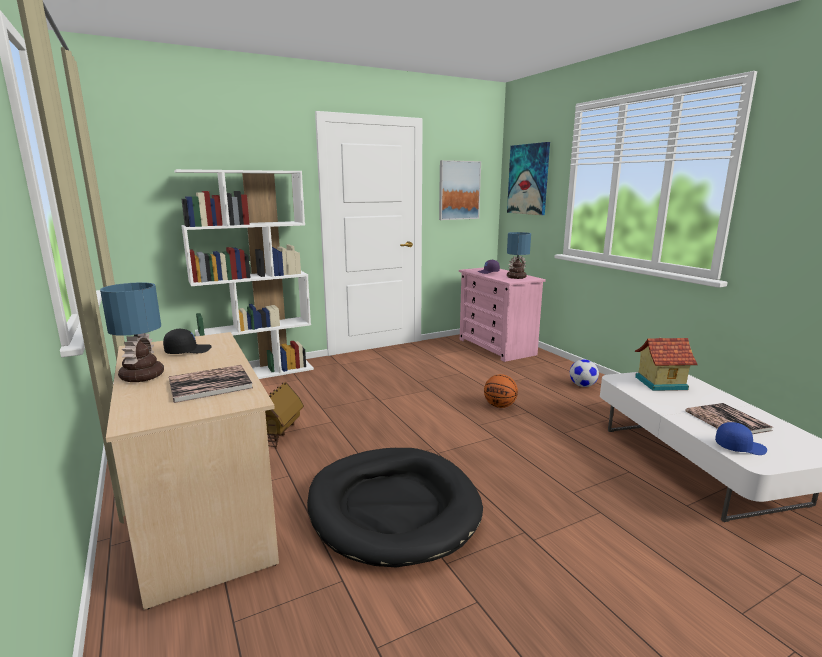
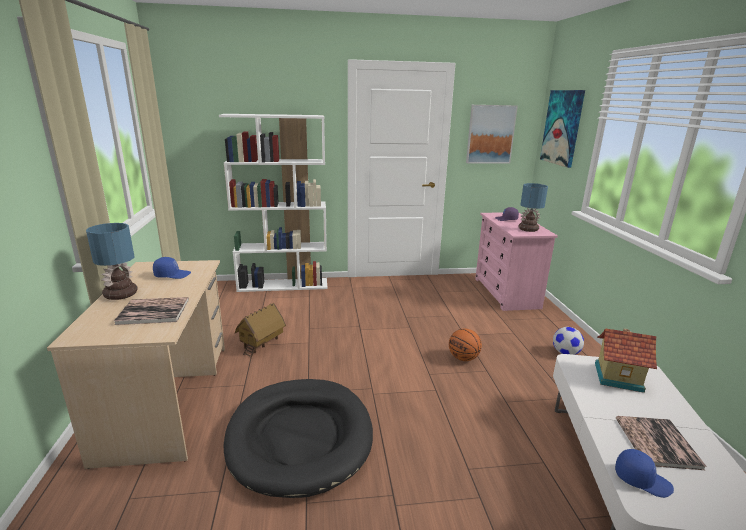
camera: 20 degrees right, 5 degrees up
black cap [163,329,212,354] -> blue cap [153,257,191,279]

